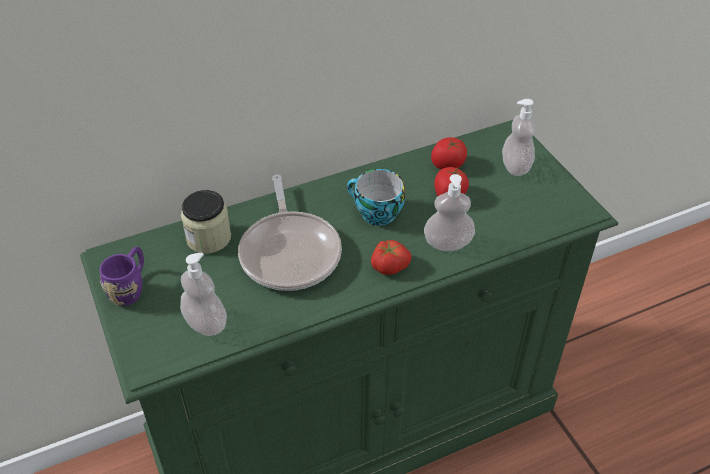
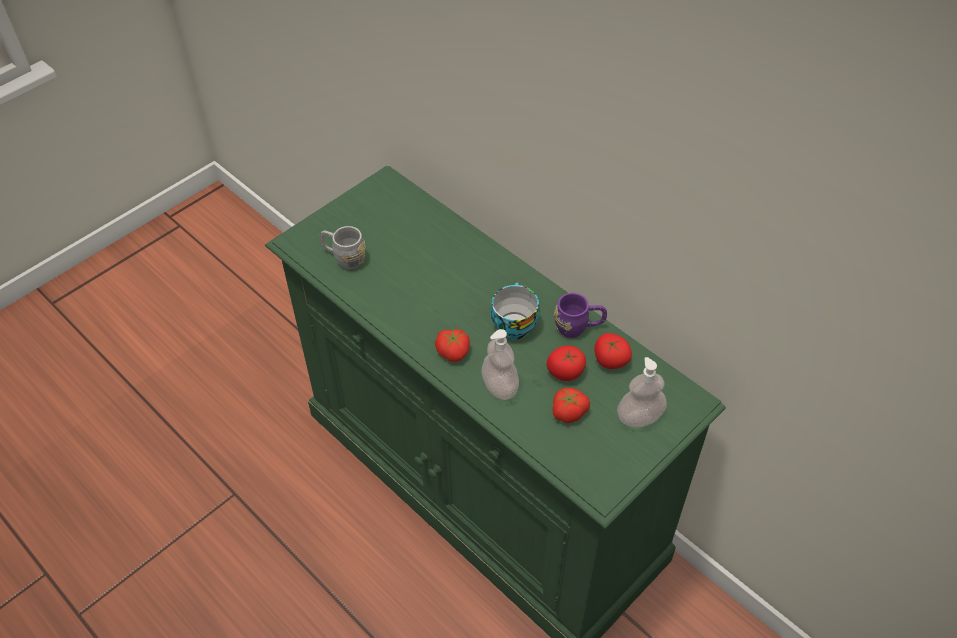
camera: 70 degrees right, 5 degrees up
purple mug [99,247,144,306] -> purple mug moved to [554,293,607,338]
soap dispenser [180,253,227,336] -> grey mug [319,226,365,269]
jar [181,190,231,253] -> none
frying pan [238,175,342,291] -> none
none -> tomato [552,388,590,423]

